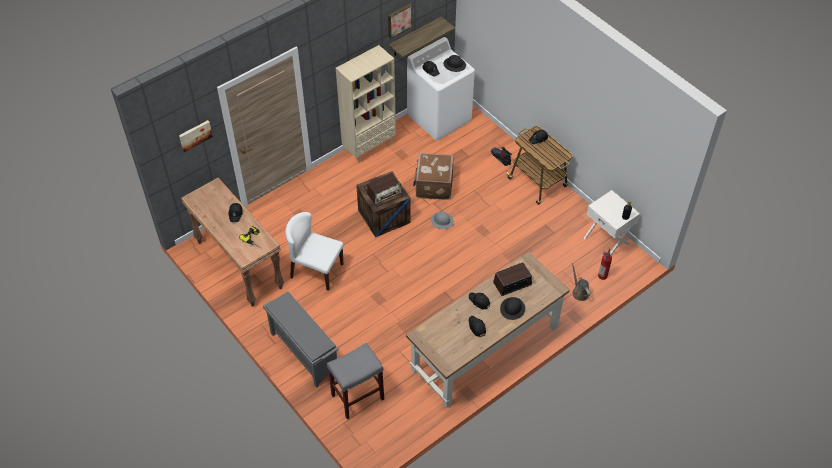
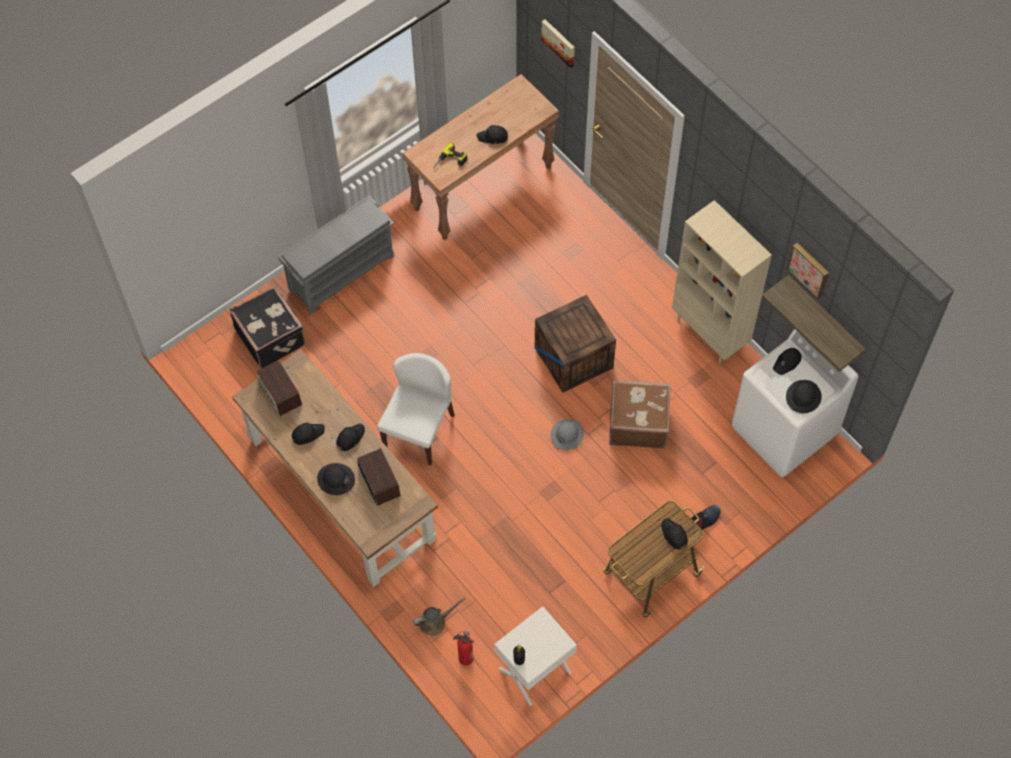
camera: 90 degrees right, 10 degrees up
white chair [286,212,344,291] -> white chair moved to [377,353,454,466]
grey stool [327,343,384,419] -> black suitcase [229,286,306,368]
radio [367,173,402,204] -> radio moved to [256,360,302,416]

